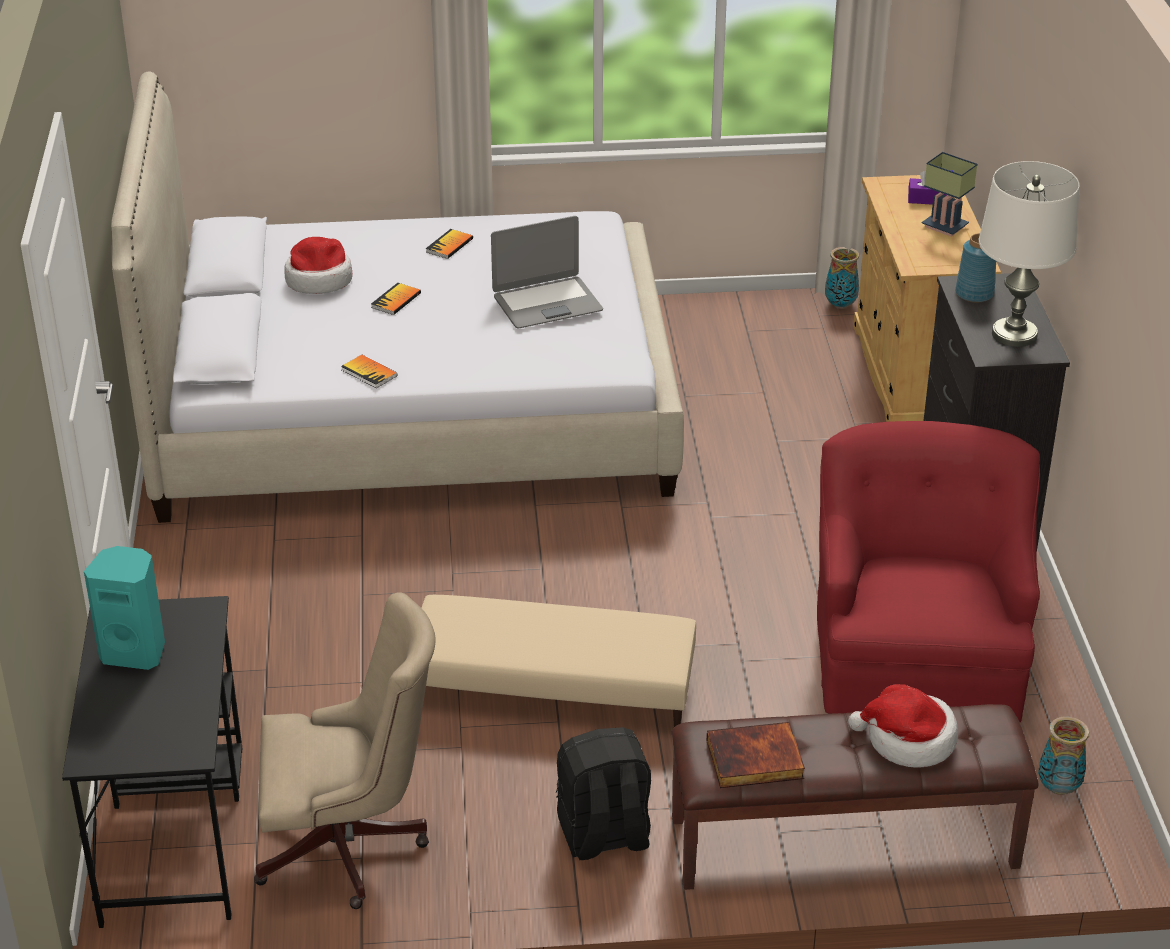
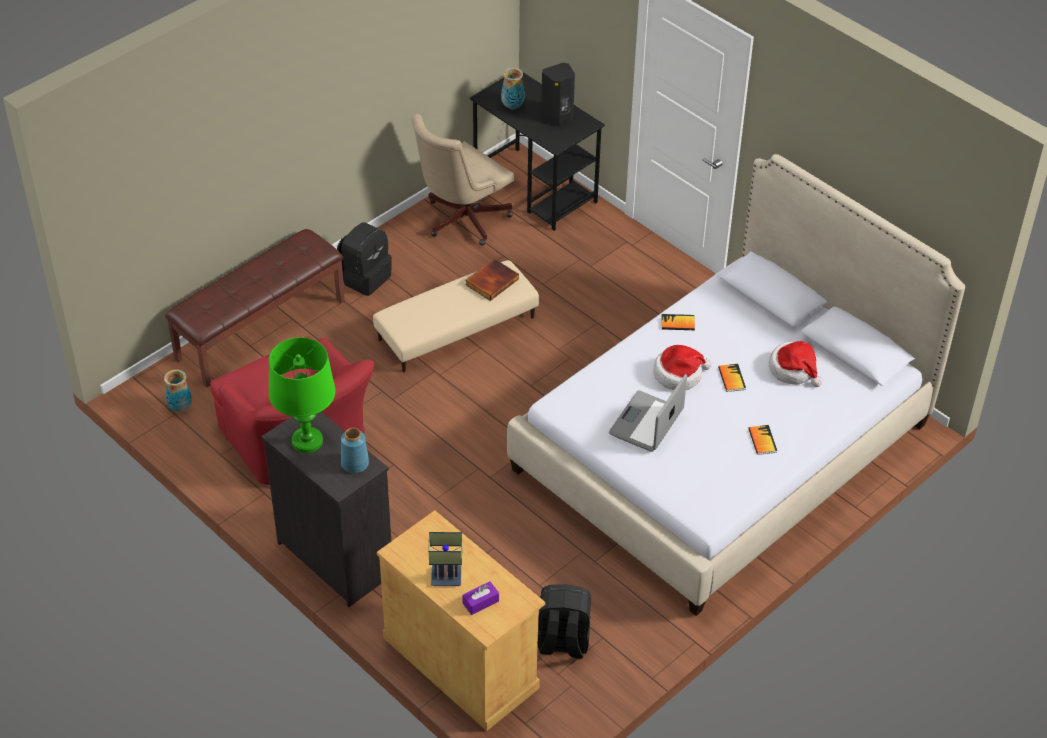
camera: 140 degrees right, 10 degrees up
turquoise speaker [84,546,165,670] -> black speaker [541,62,575,125]
book [707,722,805,788] -> book moved to [465,259,519,301]
vase [825,247,859,309] -> vase moved to [501,68,524,109]
hat [848,684,958,768] -> hat moved to [653,345,711,390]
white table lamp [979,161,1080,347] -> green table lamp [269,337,335,453]
none -> black backpack [538,584,591,659]

